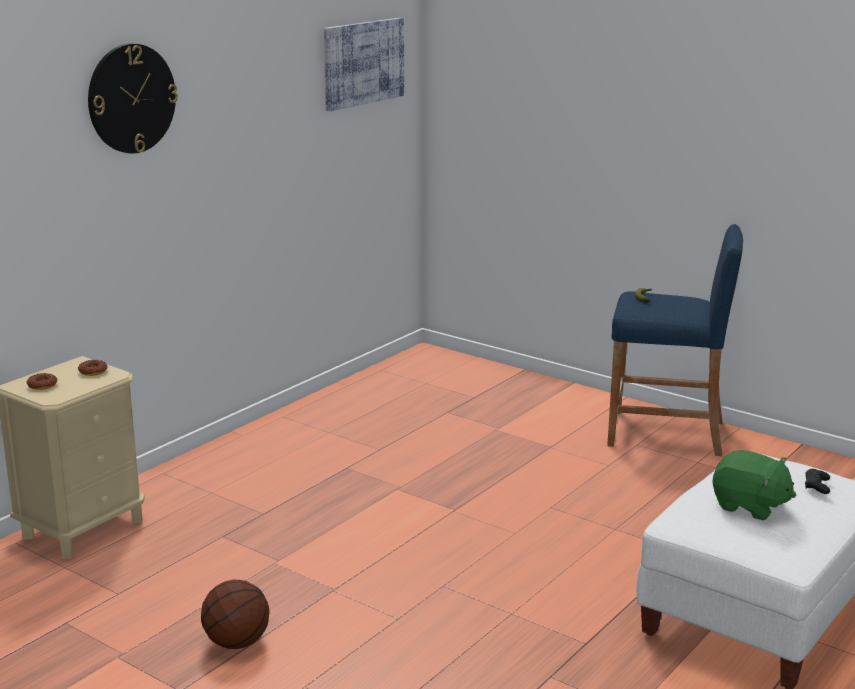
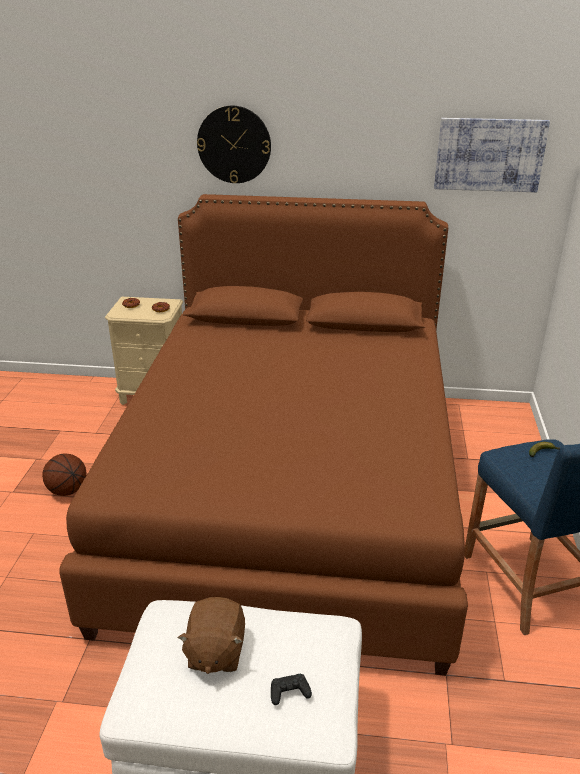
camera: 60 degrees right, 10 degrees up
green plush toy [712,450,796,520] -> brown plush toy [178,597,245,674]
none -> brown bed [59,194,468,676]

